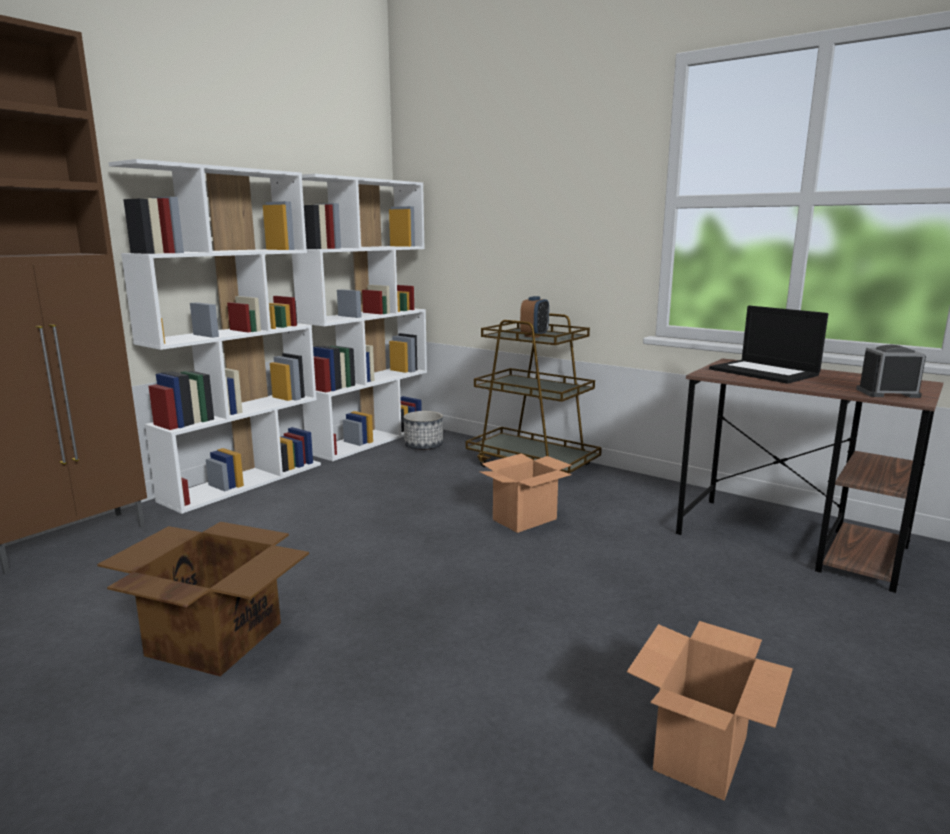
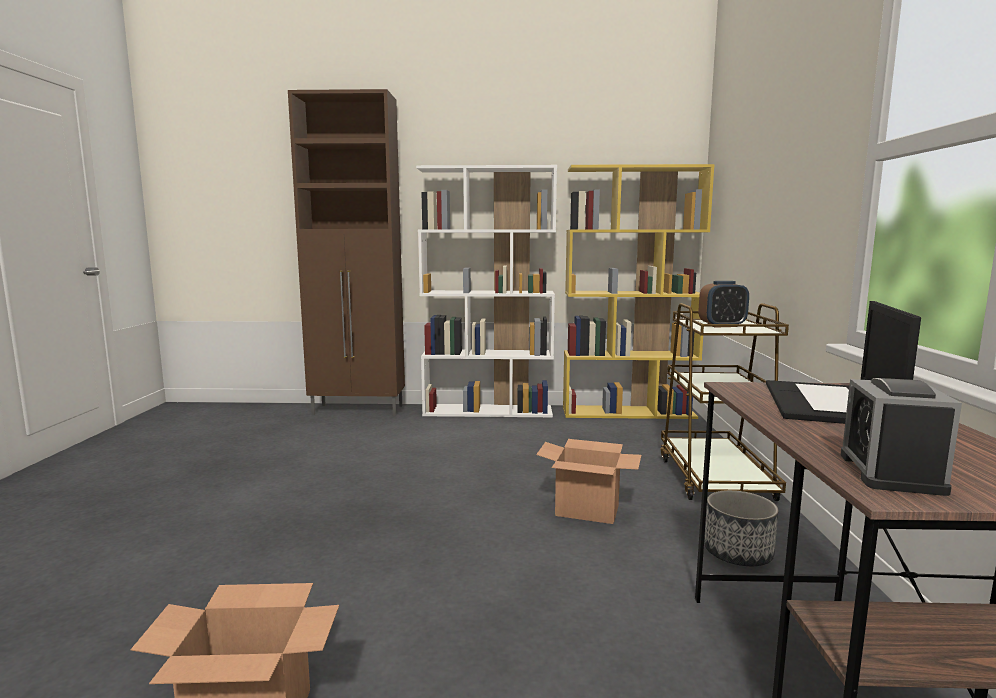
camera: 55 degrees right, 5 degrees down
cardboard box [97,522,309,676] -> none
white bookcase [292,174,427,461] -> yellow bookcase [563,164,715,419]
planter [404,411,443,450] -> planter moved to [704,490,778,566]
alarm clock [856,345,926,398] -> alarm clock turned 135 degrees counterclockwise [841,378,962,496]

